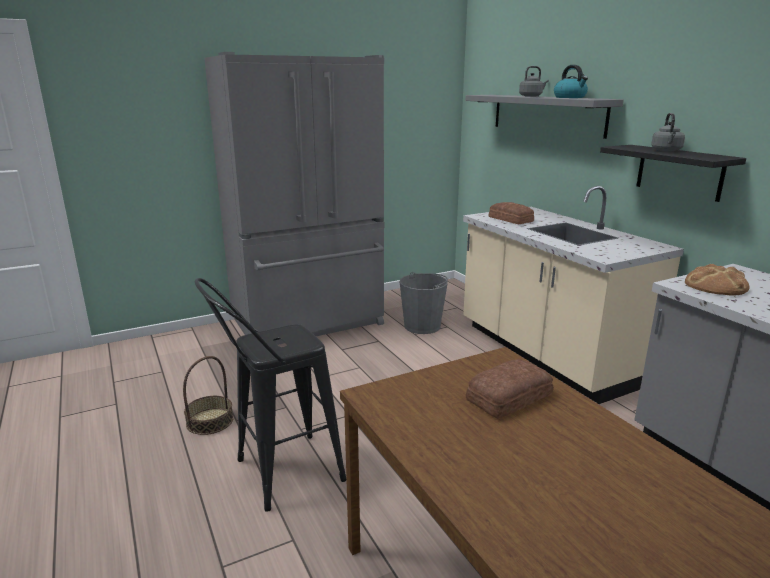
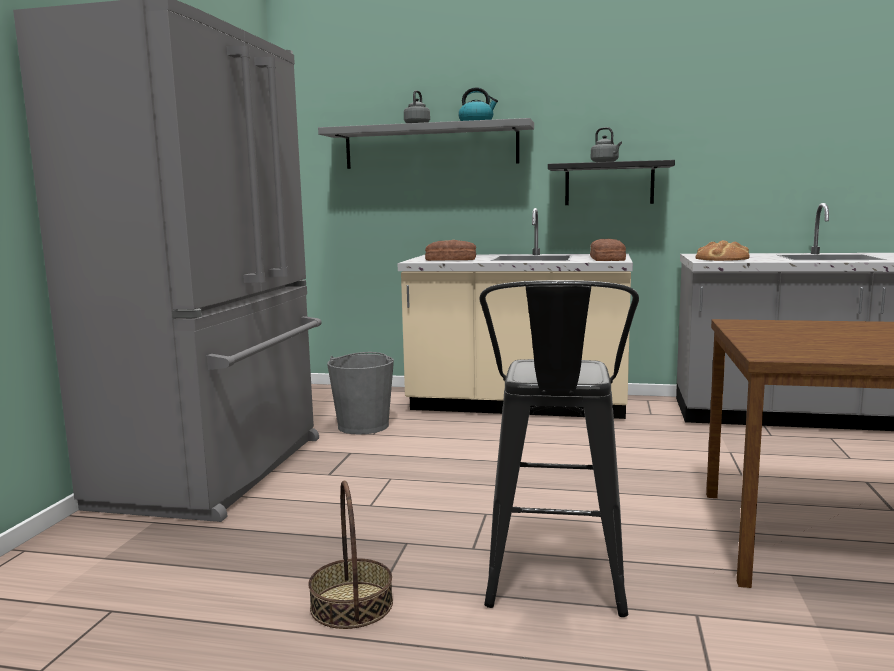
camera: 50 degrees left, 10 degrees down
bread [466,359,554,419] -> bread moved to [590,239,626,261]

